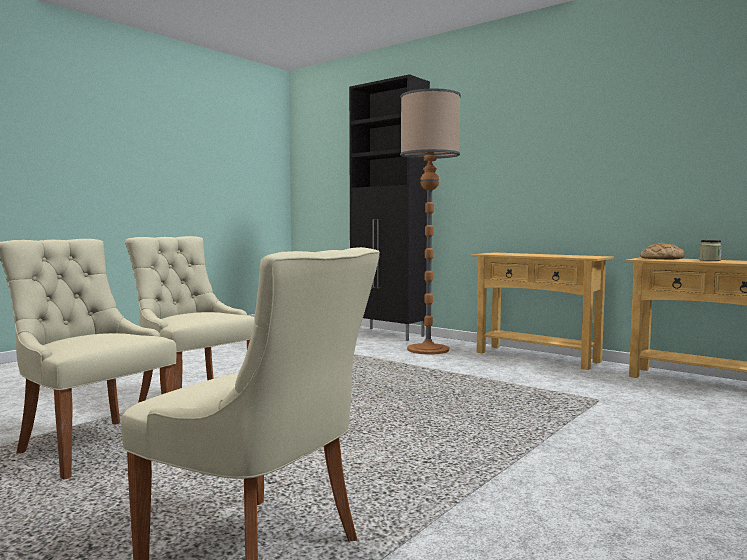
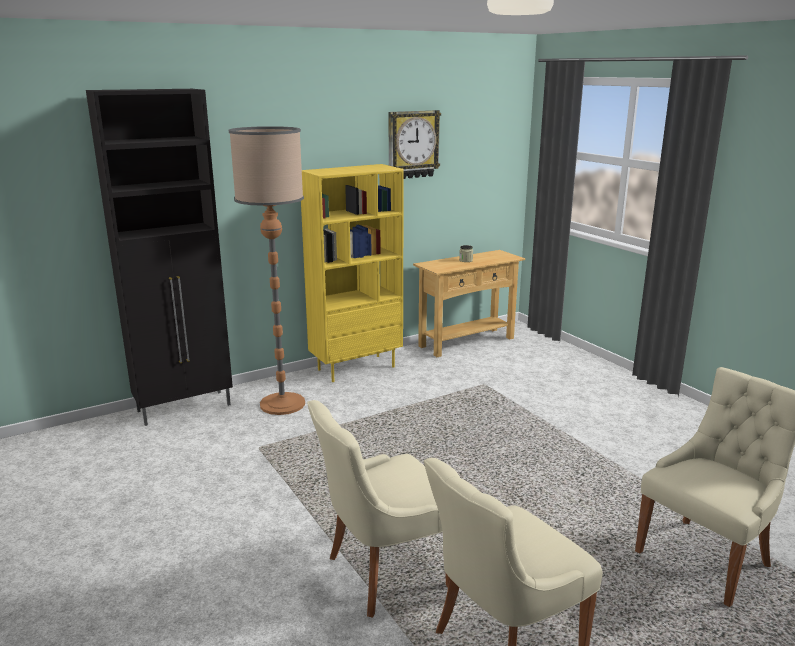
camera: 70 degrees left, 15 degrees up
beige console table [471,252,614,370] -> yellow bookcase [301,164,404,382]
bread [640,243,685,259] -> none
none -> wall clock [389,110,441,179]

